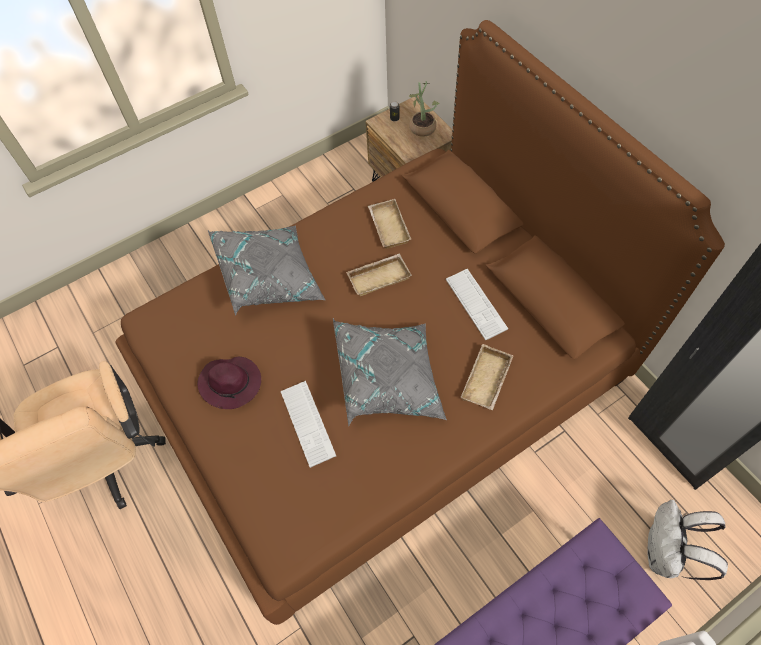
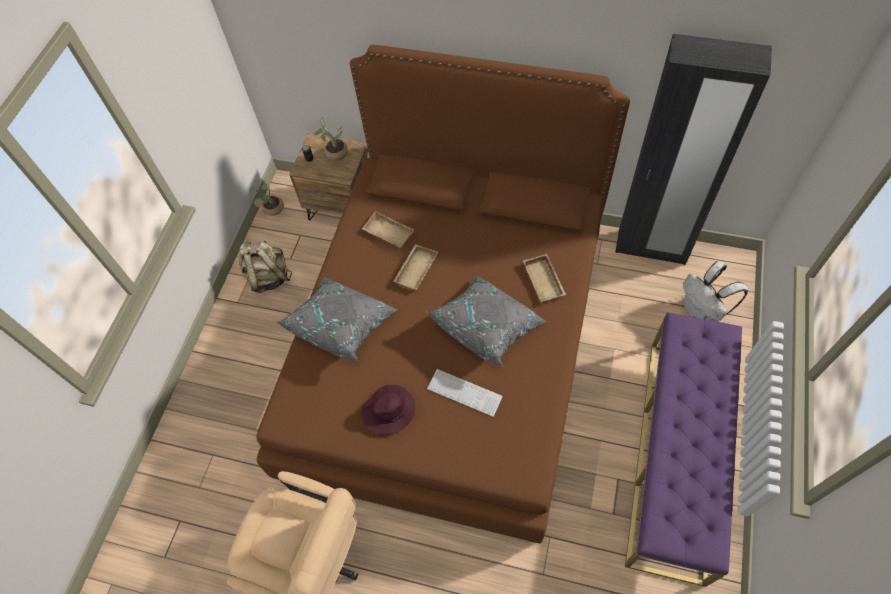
camera: 40 degrees left, 0 degrees up
keyboard [446,269,508,340] -> none
none -> beige backpack [239,241,292,293]
none -> potted plant [249,184,284,216]

